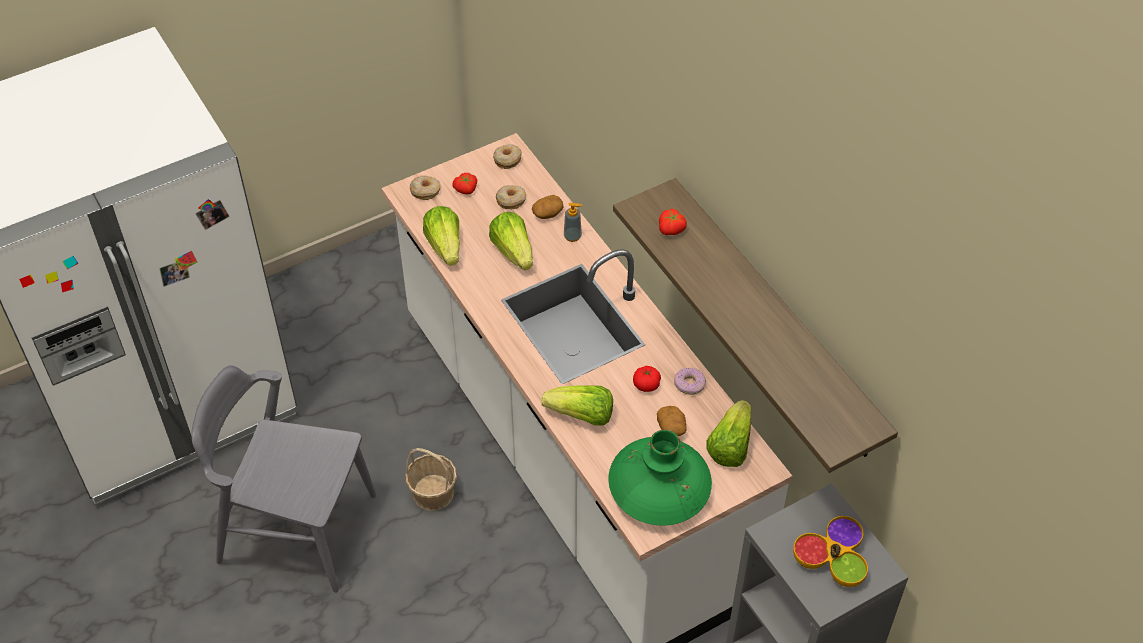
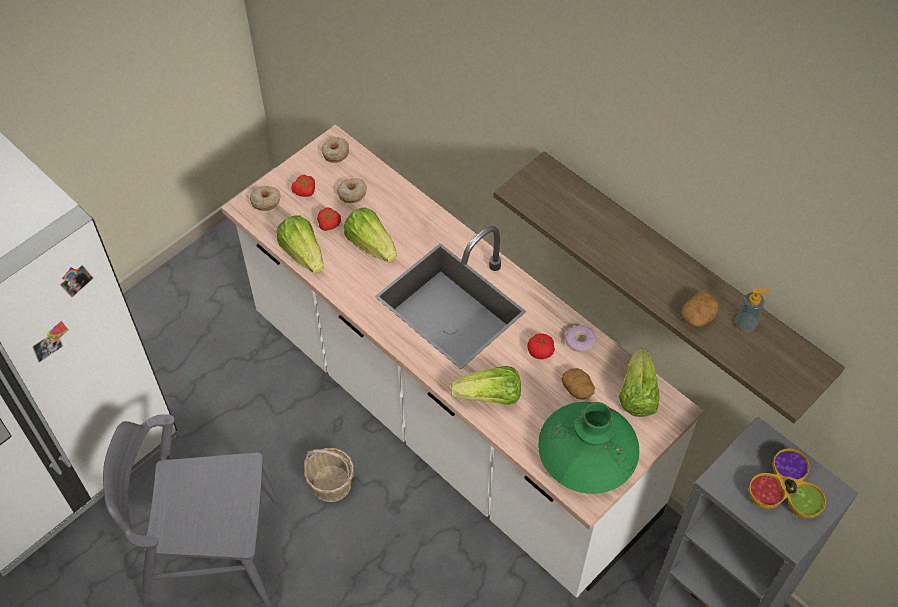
camera: 15 degrees left, 5 degrees up
potato [532,195,563,219] -> potato moved to [681,292,719,327]
soap dispenser [564,203,582,242] -> soap dispenser moved to [735,288,770,332]
tomato [659,209,687,235] -> tomato moved to [317,207,341,231]

